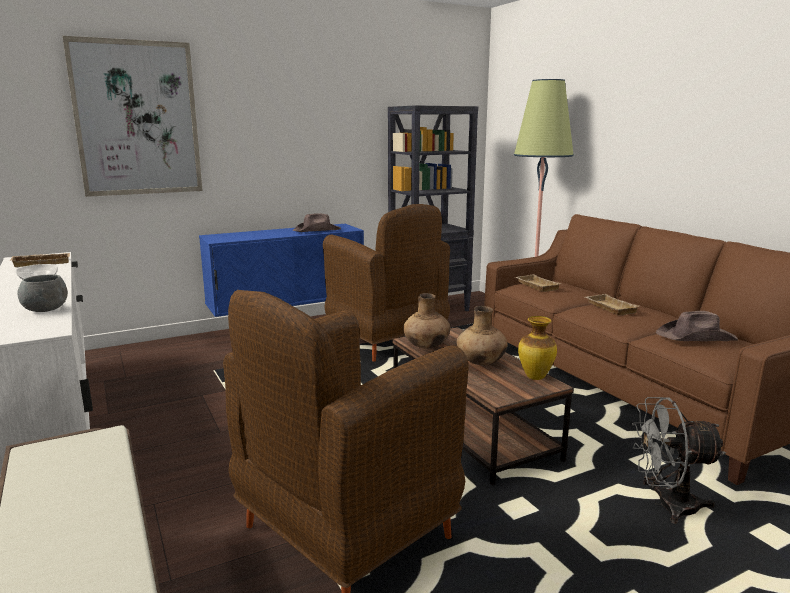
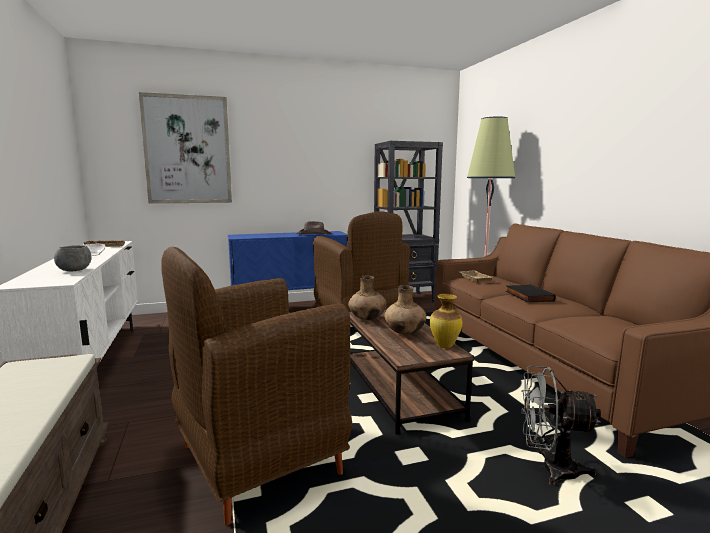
camera: 10 degrees right, 5 degrees down
beige tray [585,294,639,315] -> black book [505,284,556,302]
brown hat [656,311,738,341] -> none

